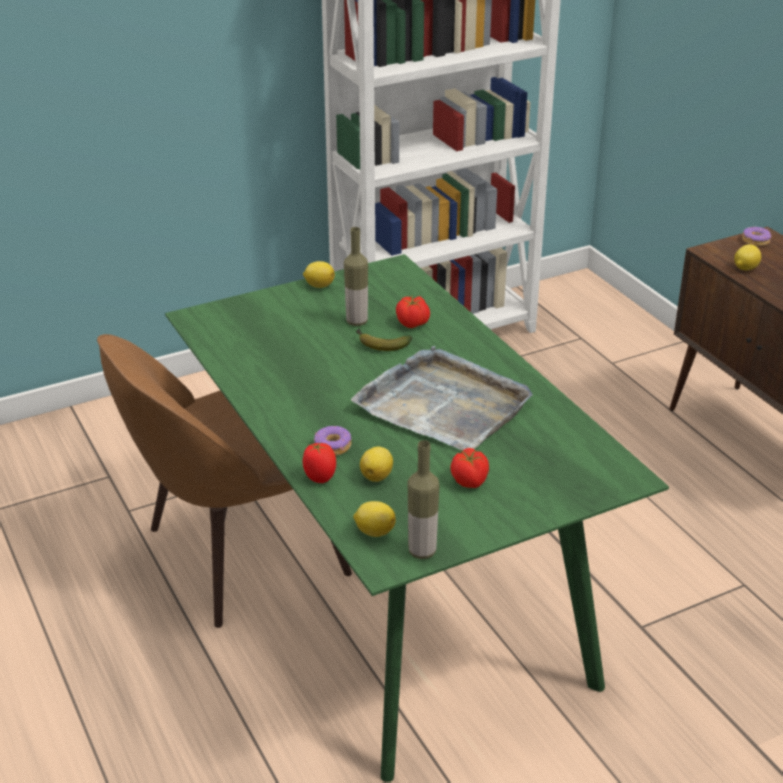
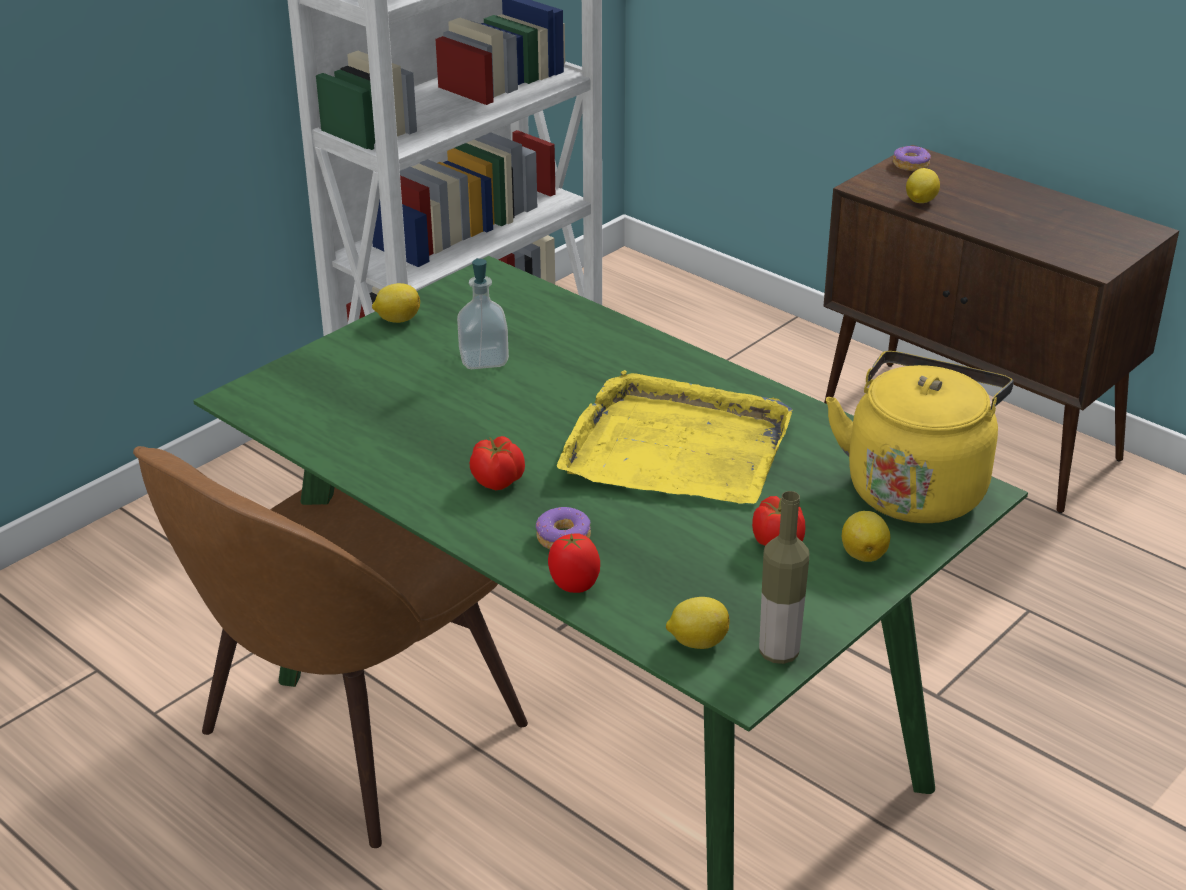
camera: 20 degrees left, 0 degrees up
bottle [344,227,368,326] -> soap dispenser [457,258,509,369]
grey tray [351,346,533,450] -> yellow tray [557,370,793,504]
banana [356,329,412,351] -> none
lemon [360,447,393,482] -> lemon moved to [842,511,890,562]
tomato [396,296,430,328] -> tomato moved to [470,436,525,490]
none -> yellow kettle [826,351,1013,523]

